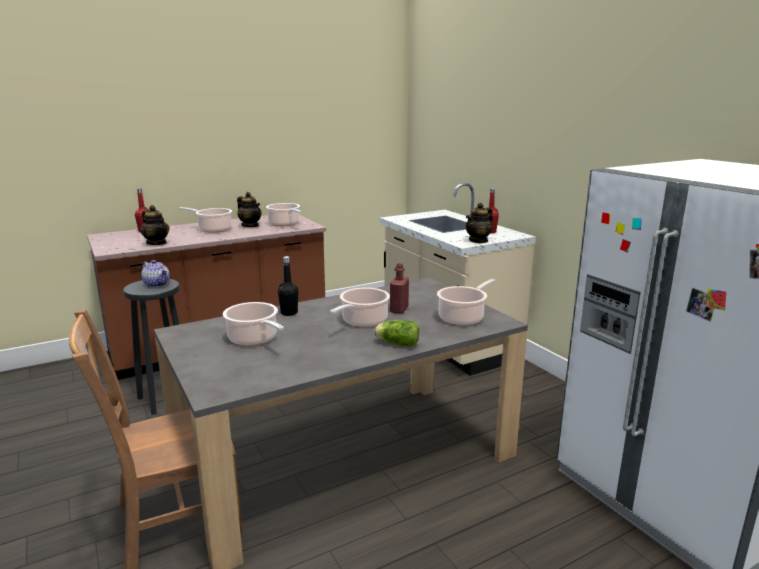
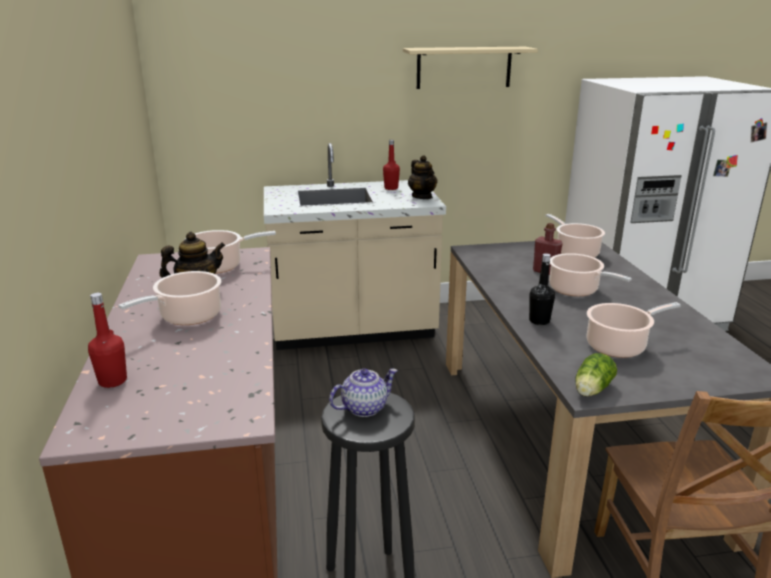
camera: 70 degrees left, 5 degrees up
teapot [140,205,170,245] -> none
lettuce [374,320,419,347] -> lettuce moved to [575,353,617,397]
none -> beige shelf [403,47,538,89]

